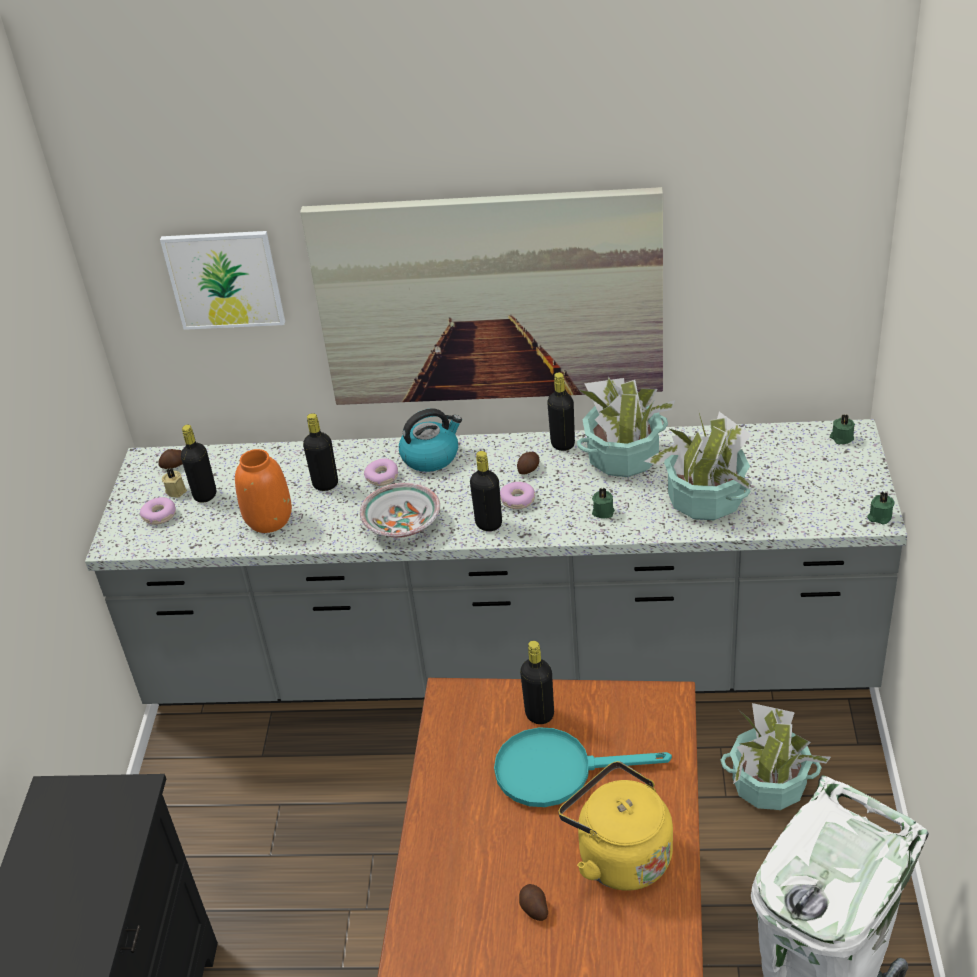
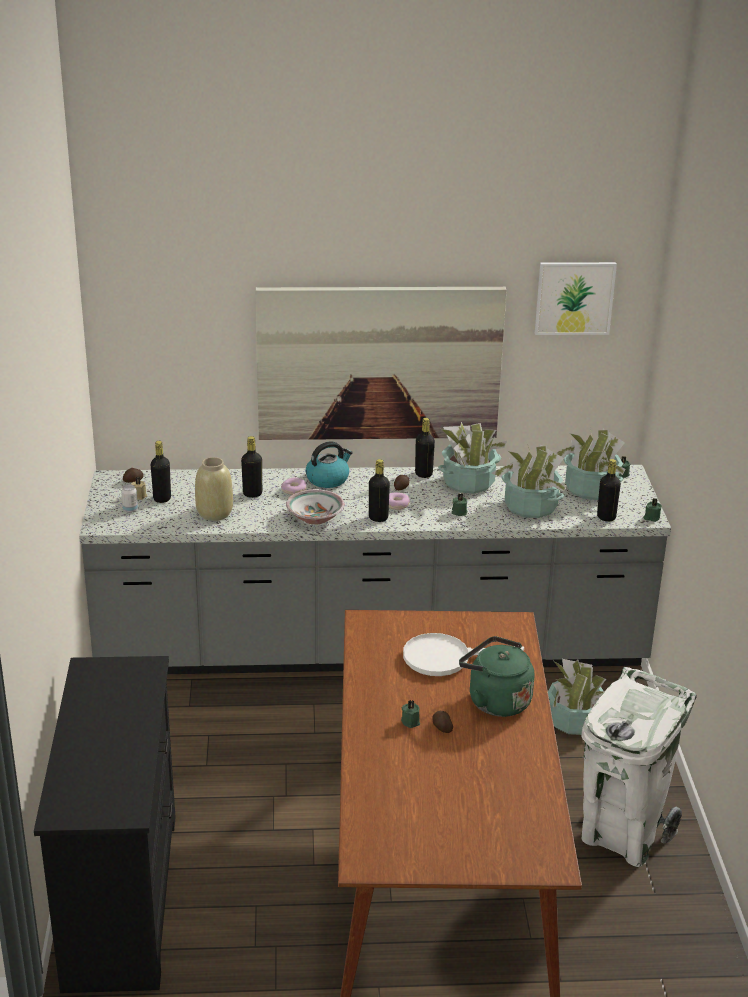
camera: 10 degrees left, 10 degrees down
donut [140,497,176,525] -> can [121,484,138,513]
picture [160,231,285,330] -> picture moved to [535,262,617,335]
orange vase [235,449,292,533] -> beige vase [195,457,233,521]
turquoise frying pan [494,727,672,807] -> white frying pan [403,633,524,676]
black bottle [520,641,554,724] -> black bottle moved to [597,459,621,522]
yellow kettle [558,761,673,891] -> green kettle [459,636,534,717]
none -> green candle [401,700,420,728]
none -> potted plant [555,429,626,500]

